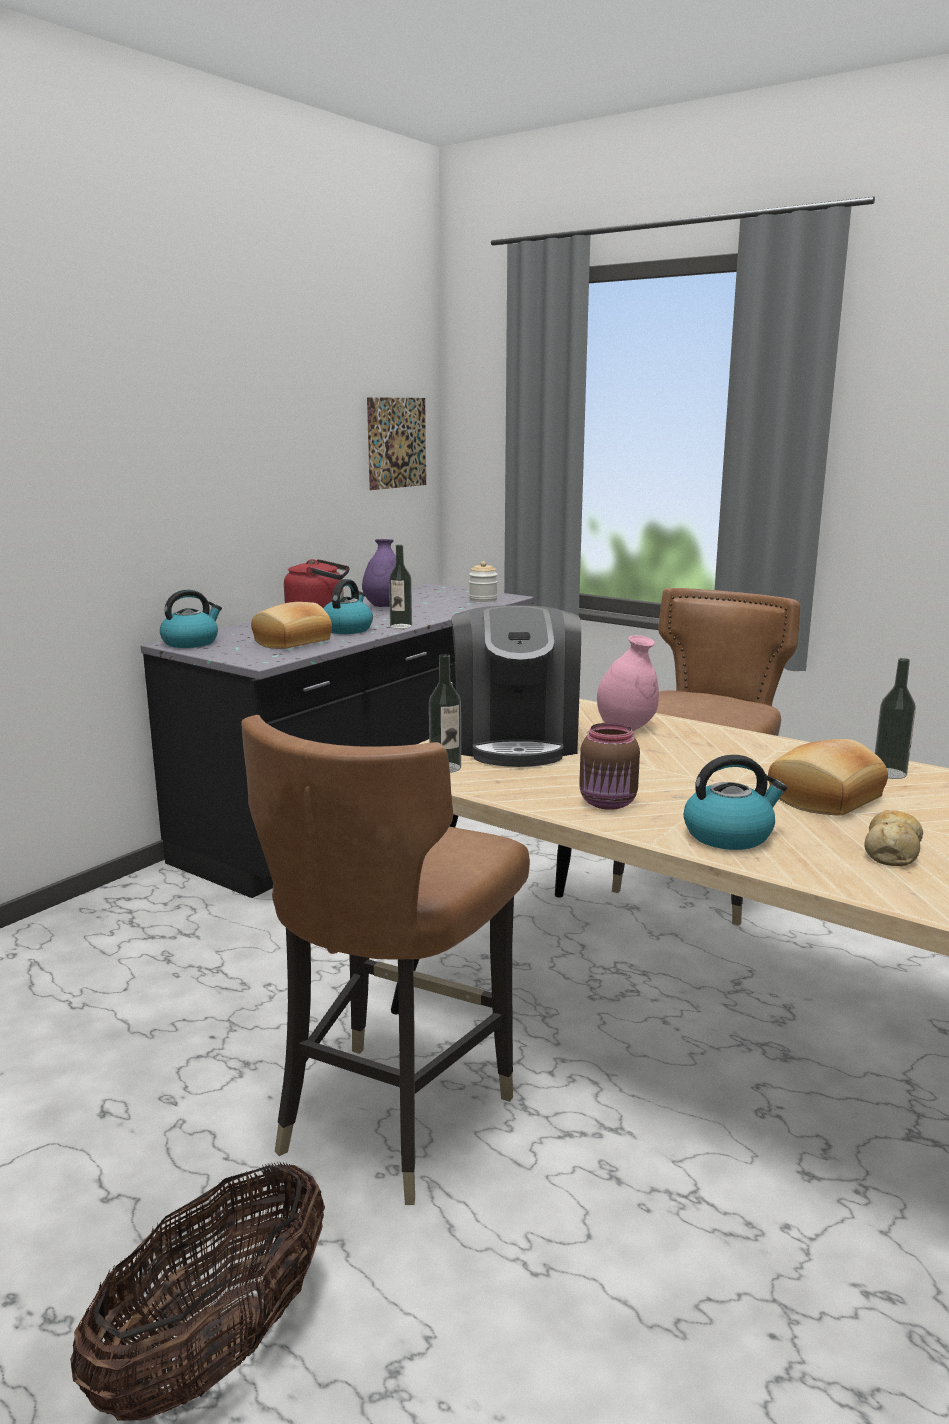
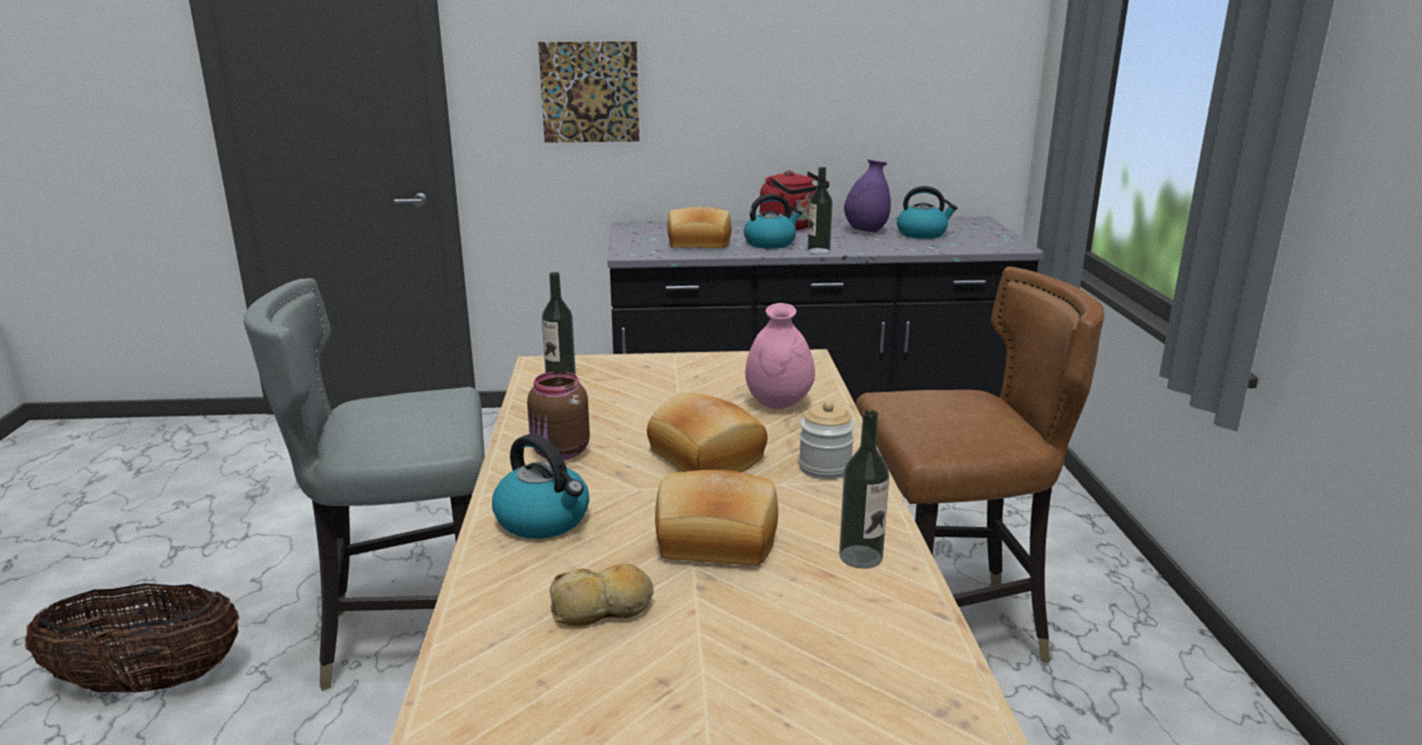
camera: 50 degrees right, 5 degrees up
kettle [160,590,222,648] -> kettle moved to [897,186,957,239]
brown chair [241,715,530,1205] -> grey chair [244,278,485,691]
picture [367,397,426,490] -> picture moved to [538,42,639,142]
coffee machine [452,605,581,767] -> none
jar [469,561,498,602] -> jar moved to [799,401,855,479]
none -> bread [647,392,768,472]

